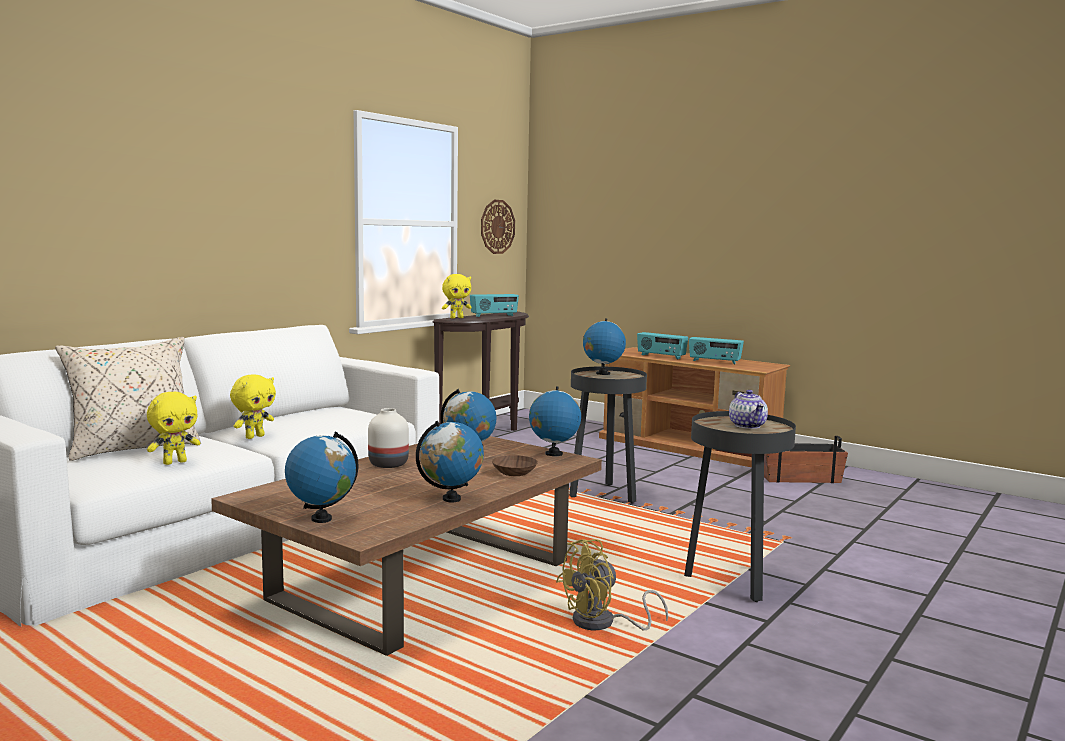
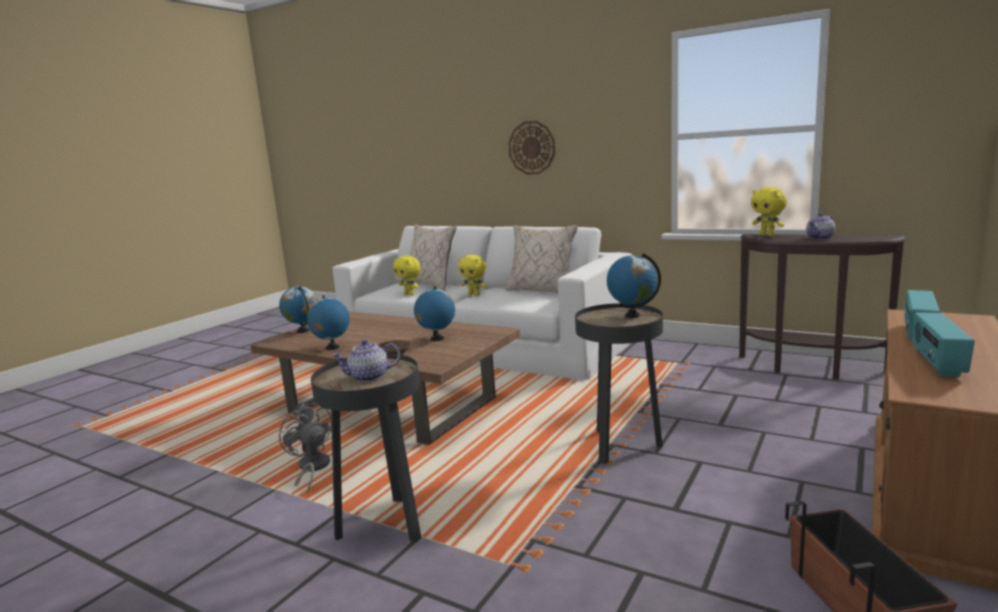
camera: 85 degrees right, 5 degrees up
white vase [368,408,409,468] -> none
radio [470,294,519,317] -> teapot [806,213,835,240]
wall clock [481,200,515,254] -> wall clock moved to [508,121,555,175]
globe [529,386,581,456] -> none
yellow fan [556,539,668,630] -> grey fan [279,402,332,493]
none -> beige pillow [505,225,578,293]

